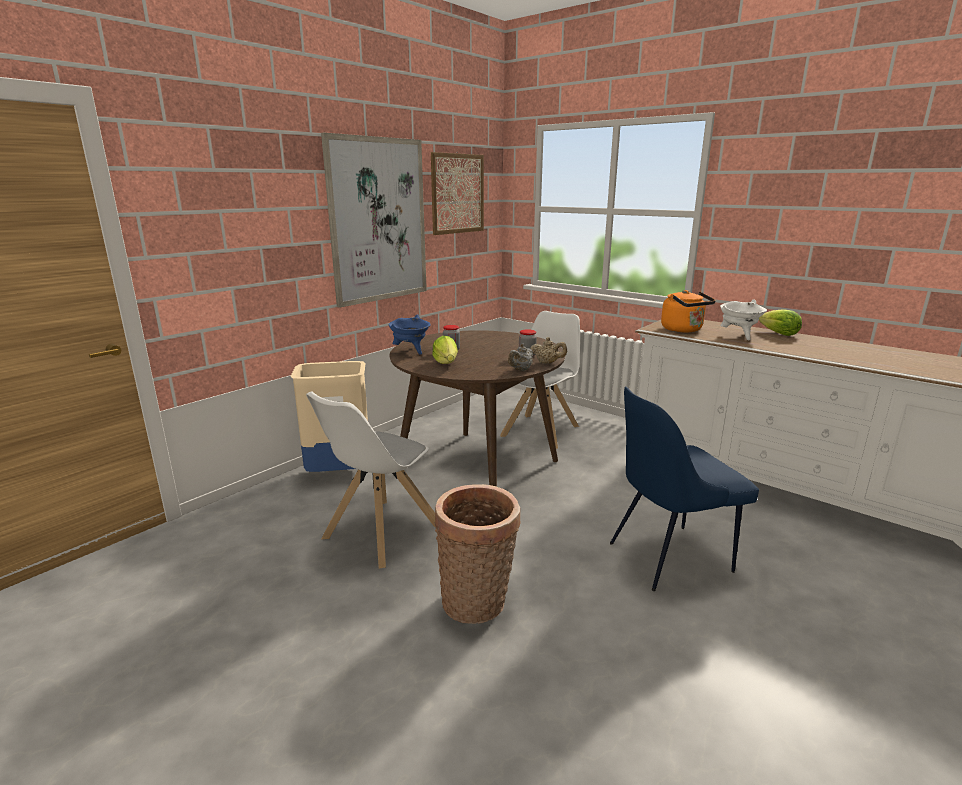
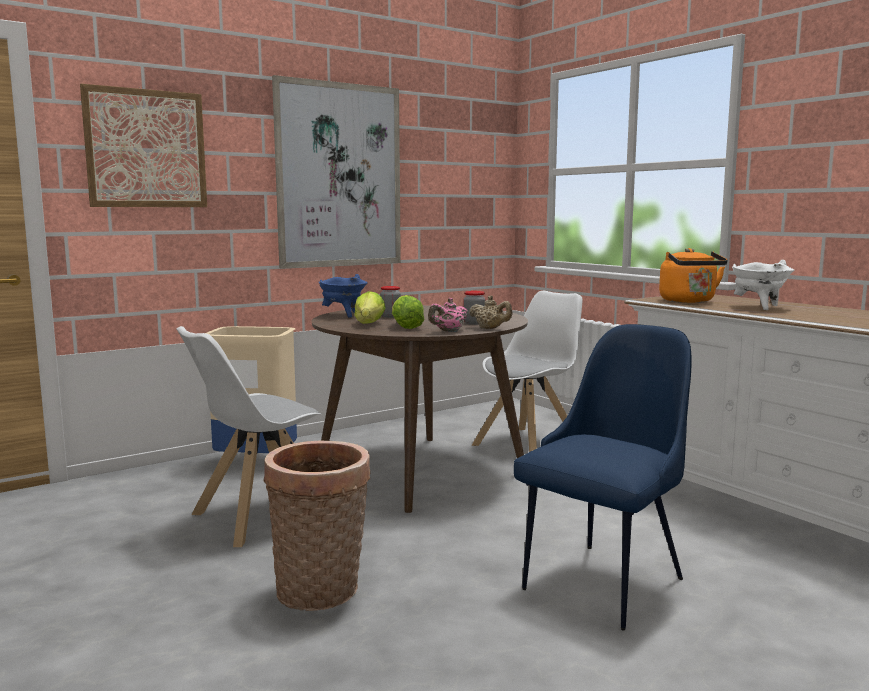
camera: 15 degrees right, 10 degrees down
picture [431,152,484,235] -> picture moved to [80,84,207,207]
grey teapot [508,343,533,371] -> pink teapot [428,298,468,332]
blue chair [610,387,759,591] -> blue chair turned 135 degrees clockwise [514,324,692,631]
lettuce [759,309,802,336] -> lettuce moved to [392,295,425,329]

